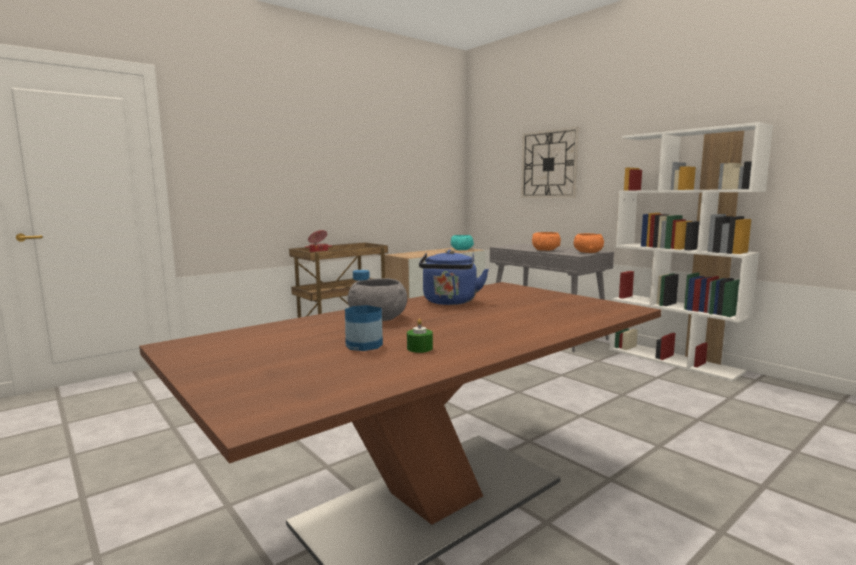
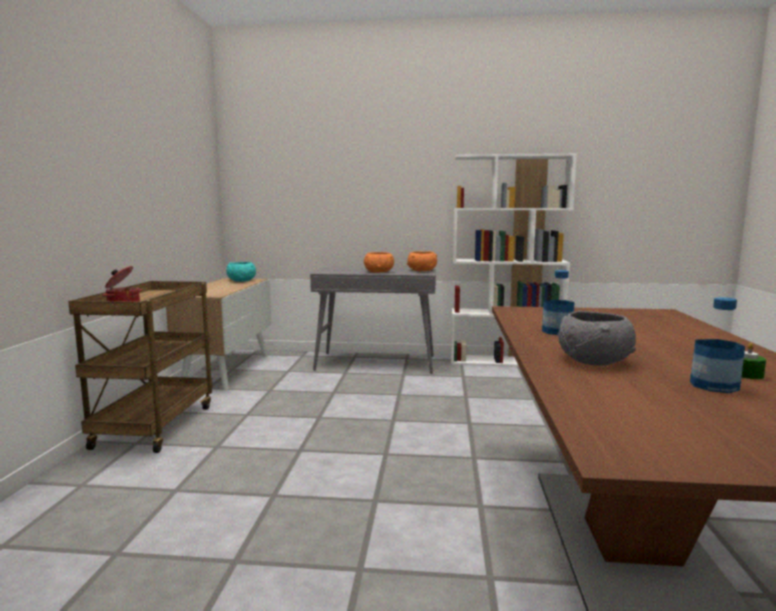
camera: 45 degrees left, 0 degrees up
blue kettle [419,250,489,305] -> bottle [542,270,574,335]
wall clock [521,127,579,198] -> none

